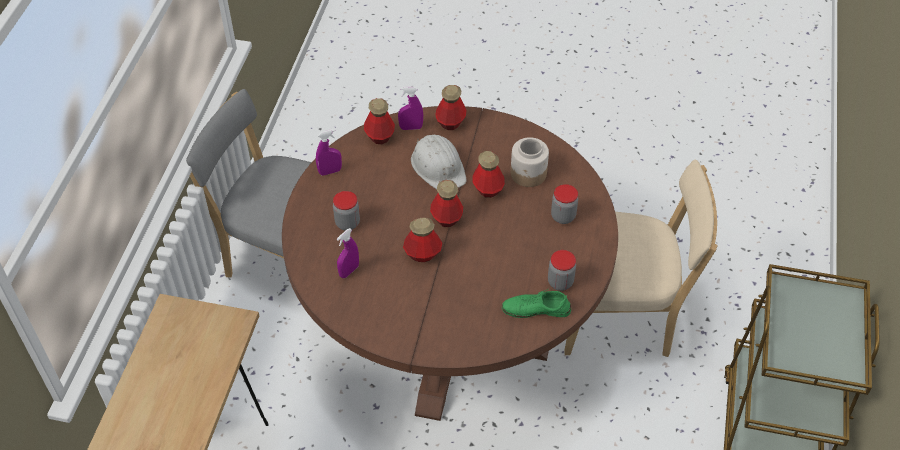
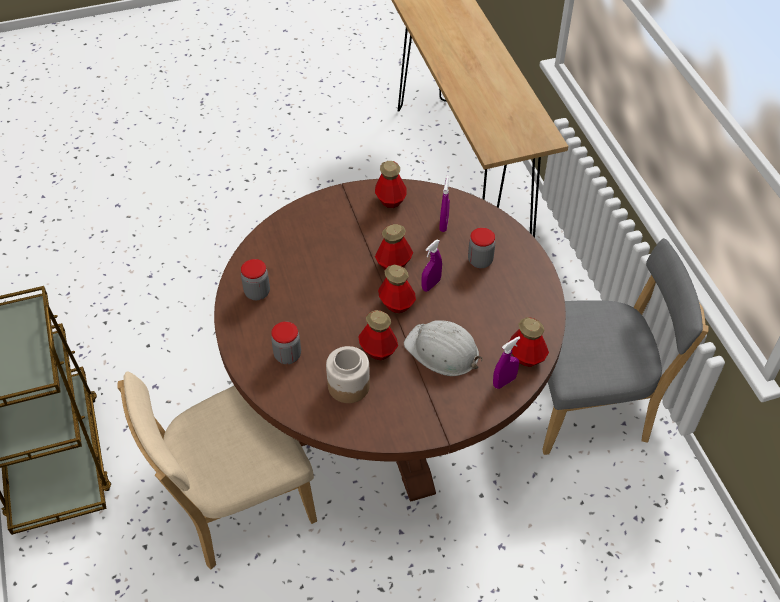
camera: 150 degrees right, 0 degrees up
purple spray bottle [316,129,342,176] -> purple spray bottle moved to [421,239,442,292]
bottle [435,85,467,130] -> bottle moved to [375,161,407,208]
green shoe [502,289,571,318] -> none

